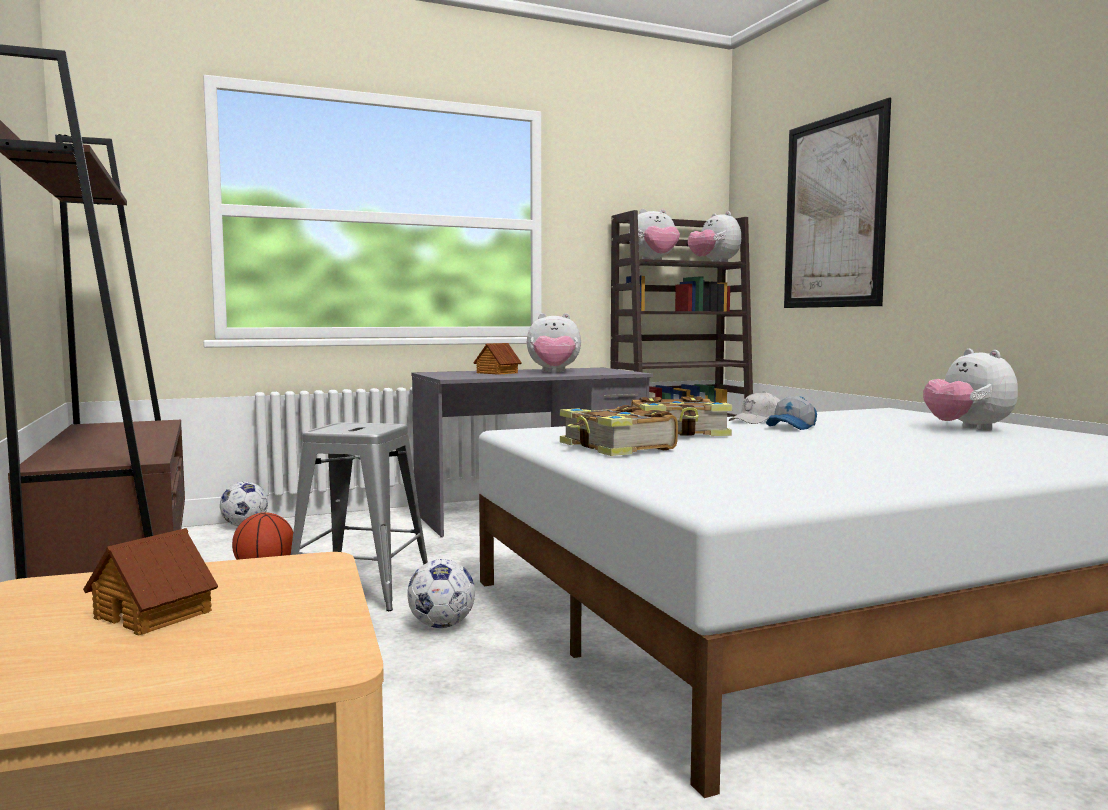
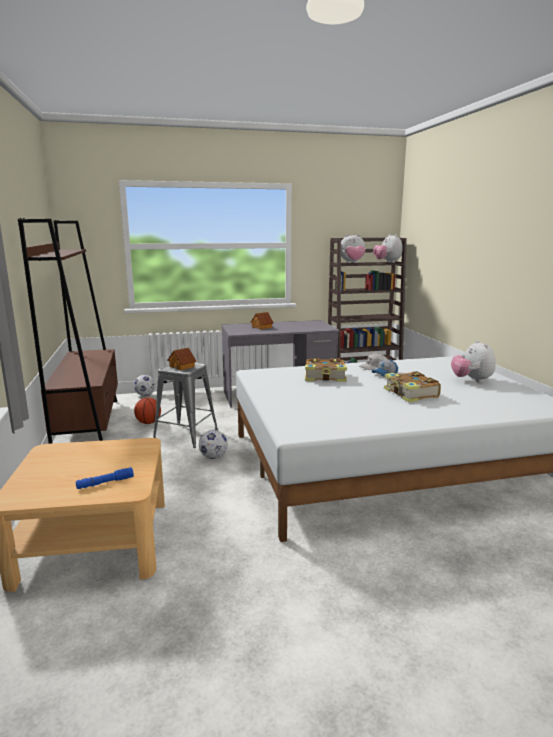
camera: 10 degrees right, 10 degrees up
toy house [83,528,218,636] -> toy house moved to [167,347,196,370]
plush toy [527,313,581,372] -> none
book [560,405,678,456] -> book moved to [384,371,441,402]
picture [784,98,891,308] -> none
none -> blue flashlight [76,467,134,489]

